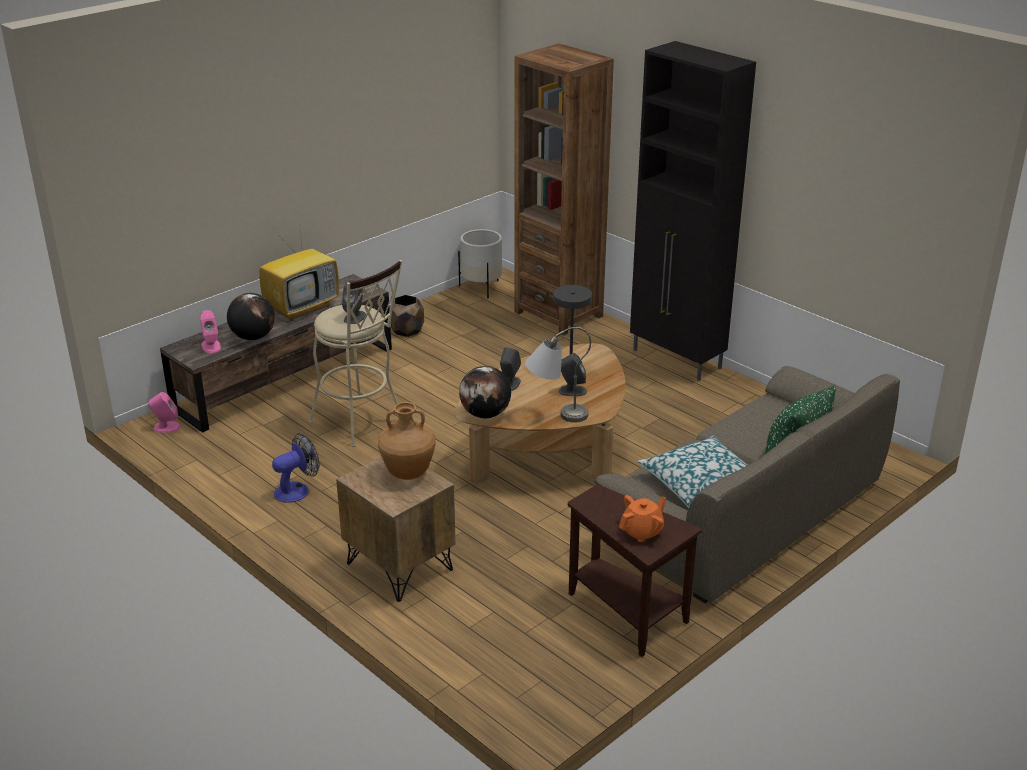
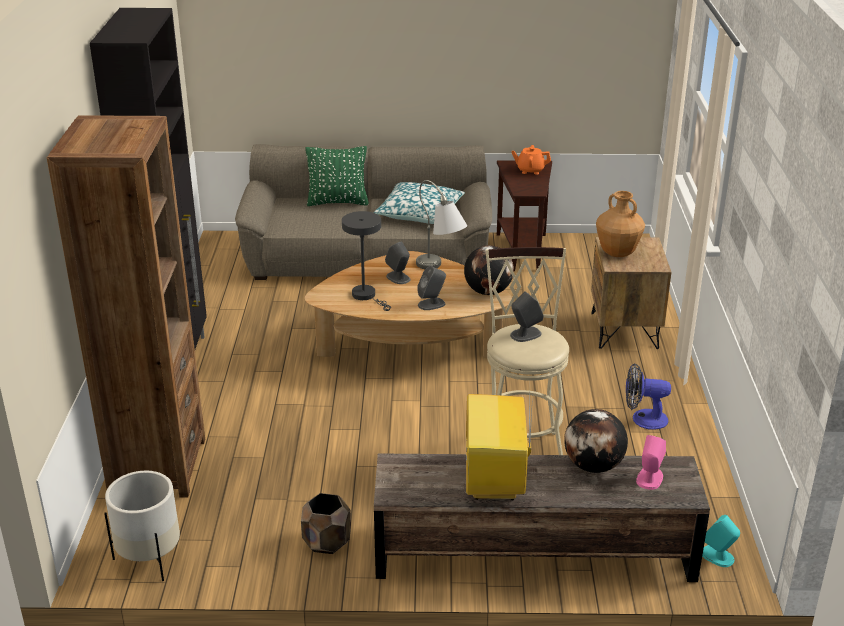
camera: 135 degrees left, 0 degrees up
pink speaker [148,392,180,433] -> turquoise speaker [702,515,740,567]
television [259,220,339,321] -> television turned 90 degrees counterclockwise [466,394,533,500]

